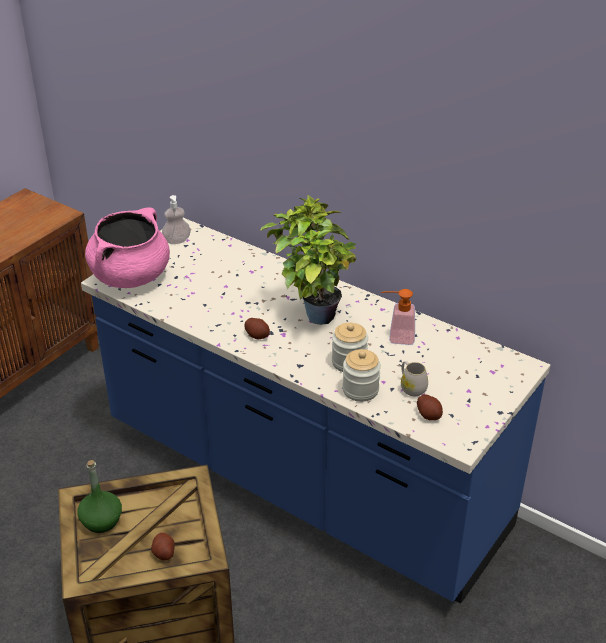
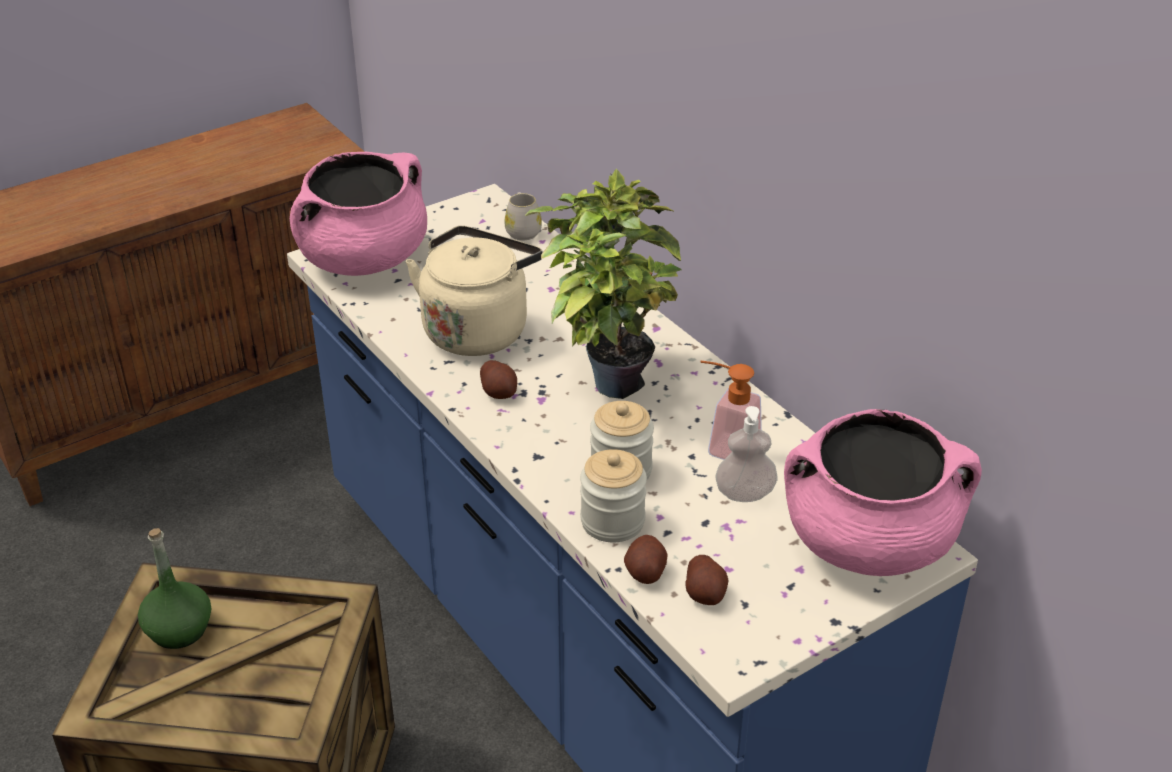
camera: 20 degrees right, 0 degrees up
potato [151,533,175,561] -> potato moved to [624,535,668,584]
soap dispenser [162,195,191,244] -> soap dispenser moved to [716,406,777,502]
white mug [401,361,428,396] -> white mug moved to [504,192,542,241]
none -> beige kettle [406,226,542,356]
none -> pink cooking pot [784,409,982,576]

